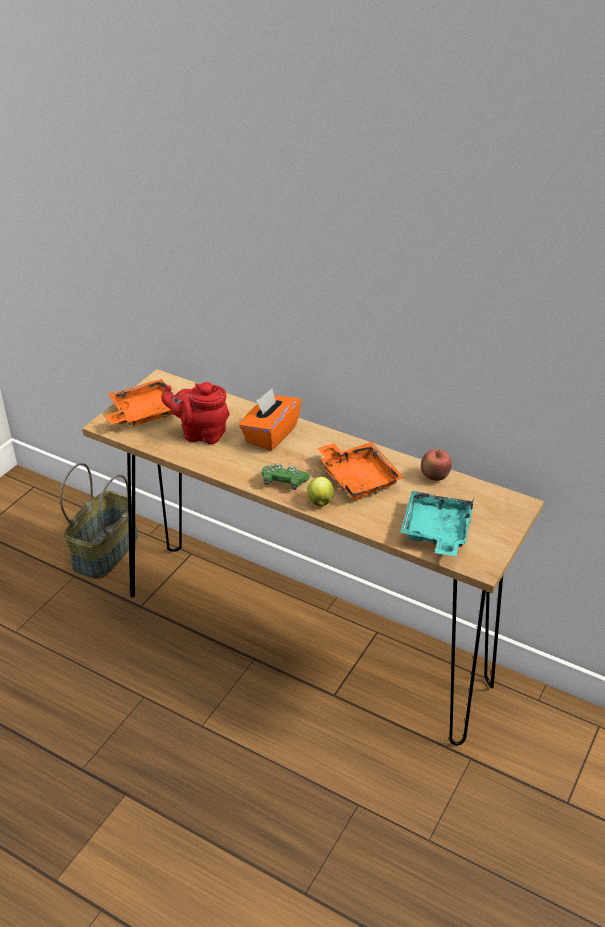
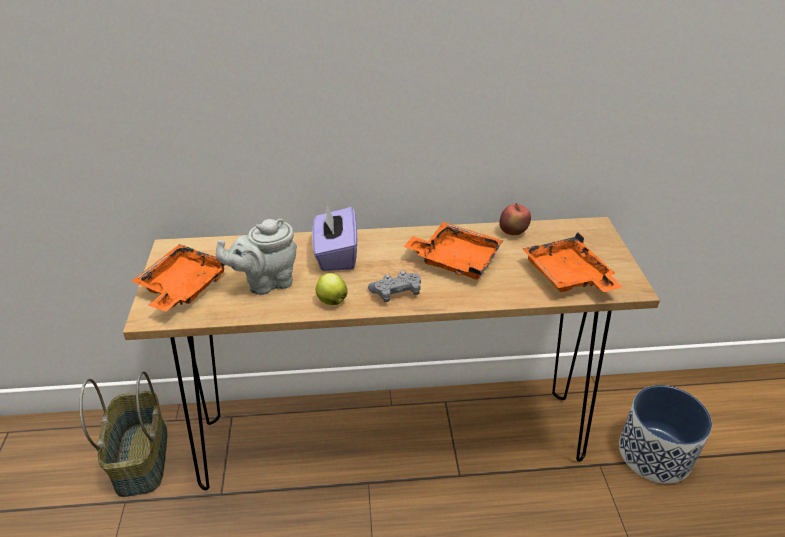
camera: 35 degrees left, 0 degrees up
red teapot [161,382,229,444] -> grey teapot [216,219,297,295]
orange tissue box [239,388,301,451] -> purple tissue box [312,205,357,271]
green game controller [262,463,310,490] -> grey game controller [368,271,421,302]
apple [307,477,334,506] -> apple moved to [316,273,348,305]
turquoise tray [400,491,474,556] -> orange tray [523,232,622,292]
none -> planter [619,385,712,484]

